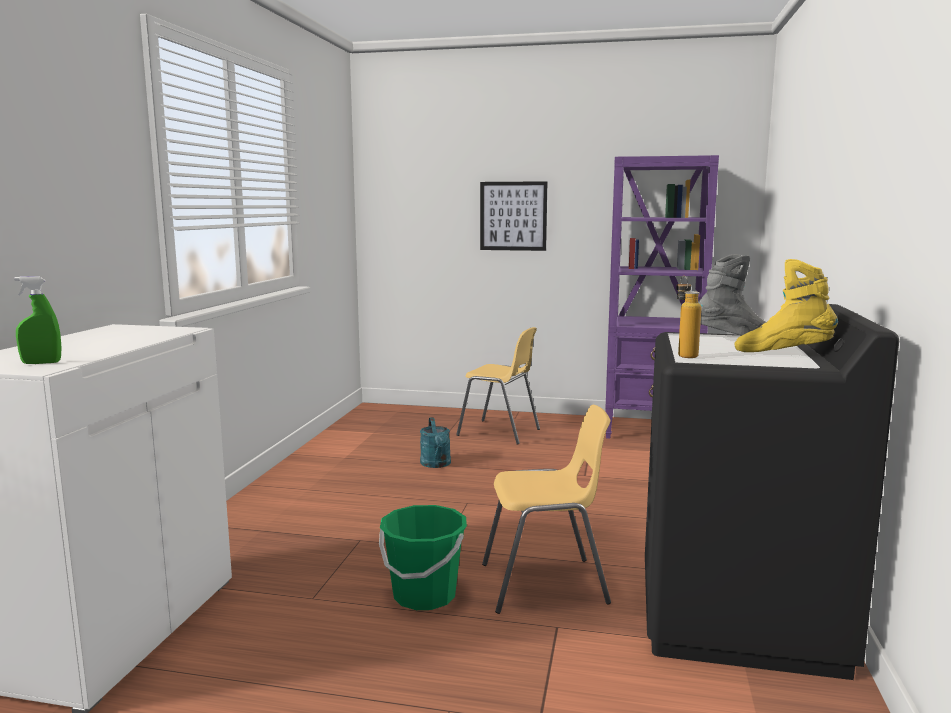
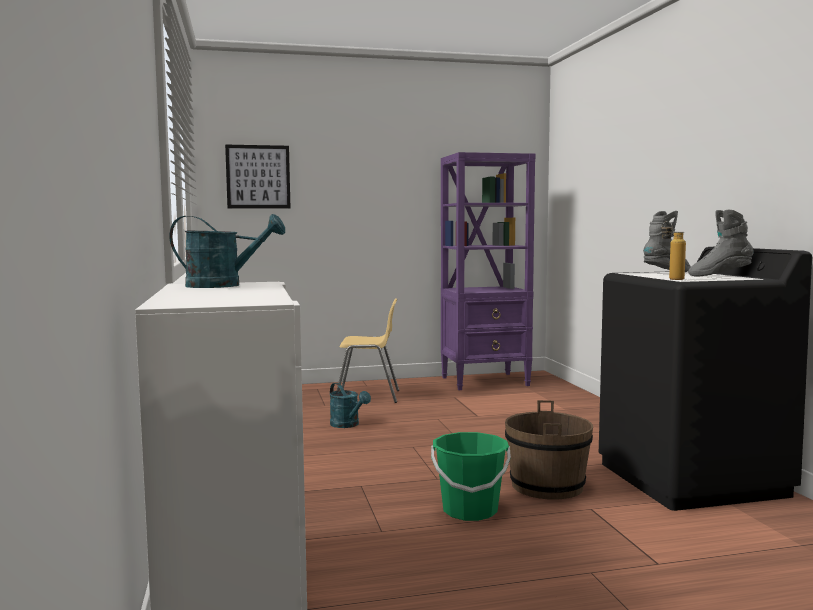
camera: 25 degrees left, 5 degrees down
green spray bottle [14,276,62,364] -> none
picture [480,181,547,251] -> picture moved to [225,145,290,208]
yellow chair [482,405,611,614] -> brown bucket [505,400,593,500]
yellow boot [735,259,838,352] -> grey boot [688,210,754,277]
none -> turquoise watering can [170,214,285,288]

